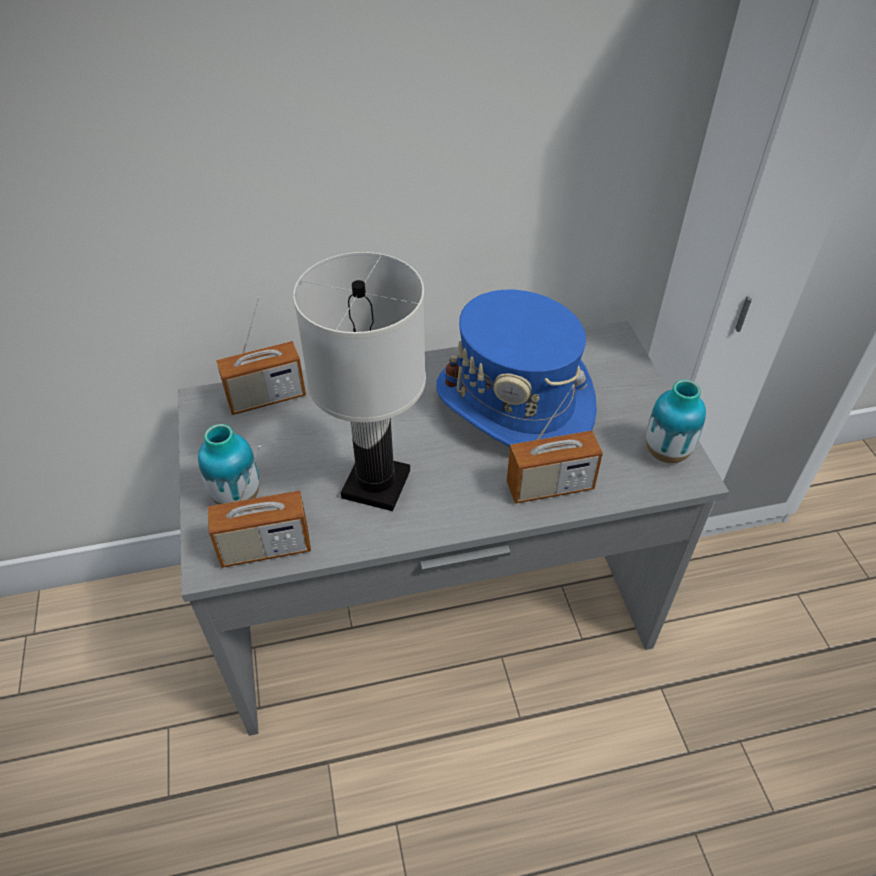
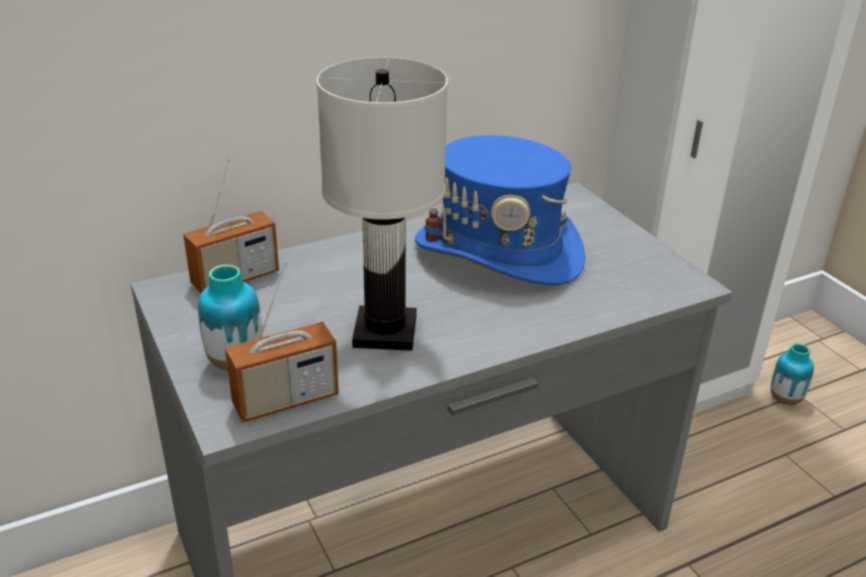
camera: 15 degrees left, 15 degrees down
radio [507,384,603,504] -> none
vase [646,380,706,463] -> vase moved to [770,343,814,405]

